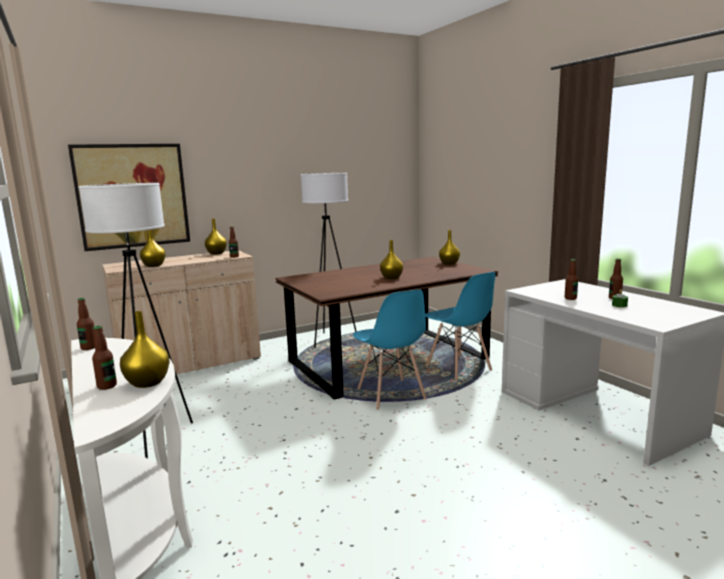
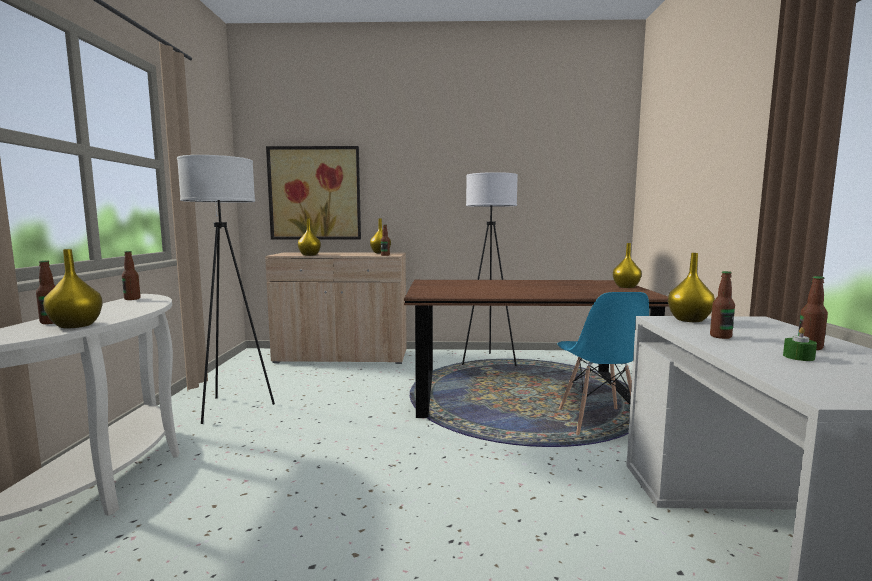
camera: 30 degrees right, 5 degrees down
blue chair [353,289,427,410] -> none
yellow vase [380,240,403,279] -> yellow vase moved to [668,253,715,322]

